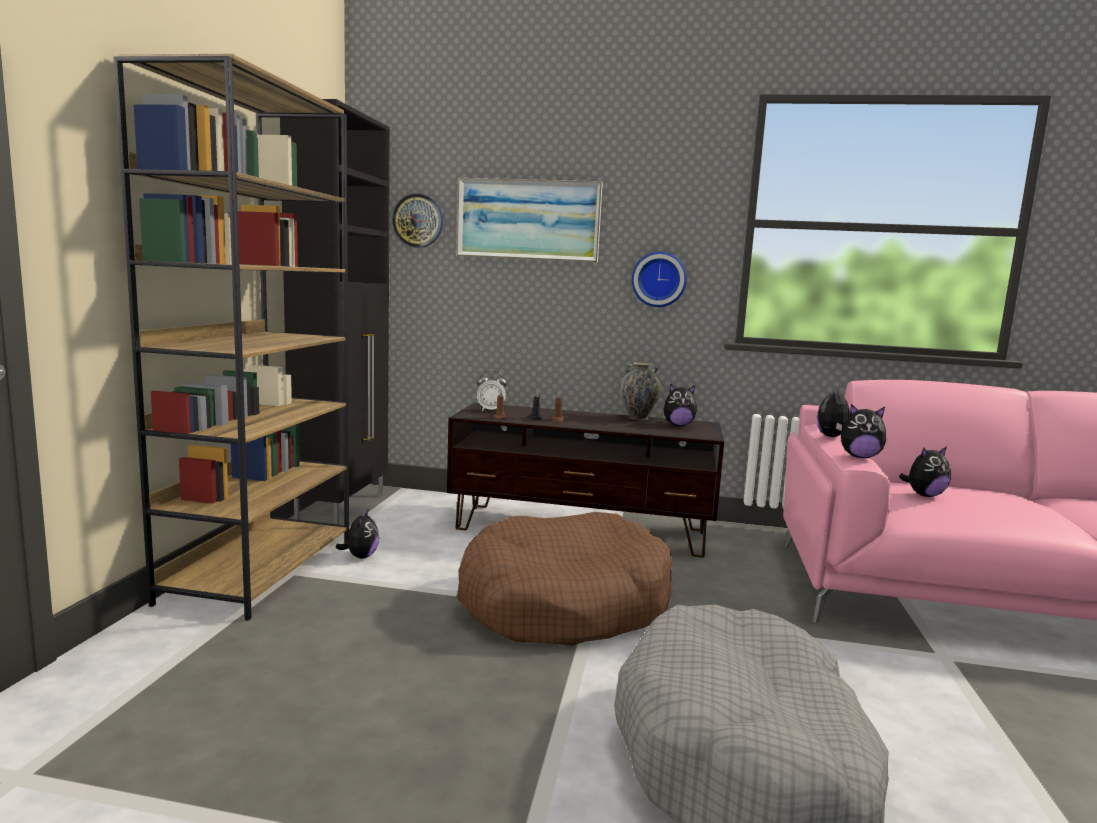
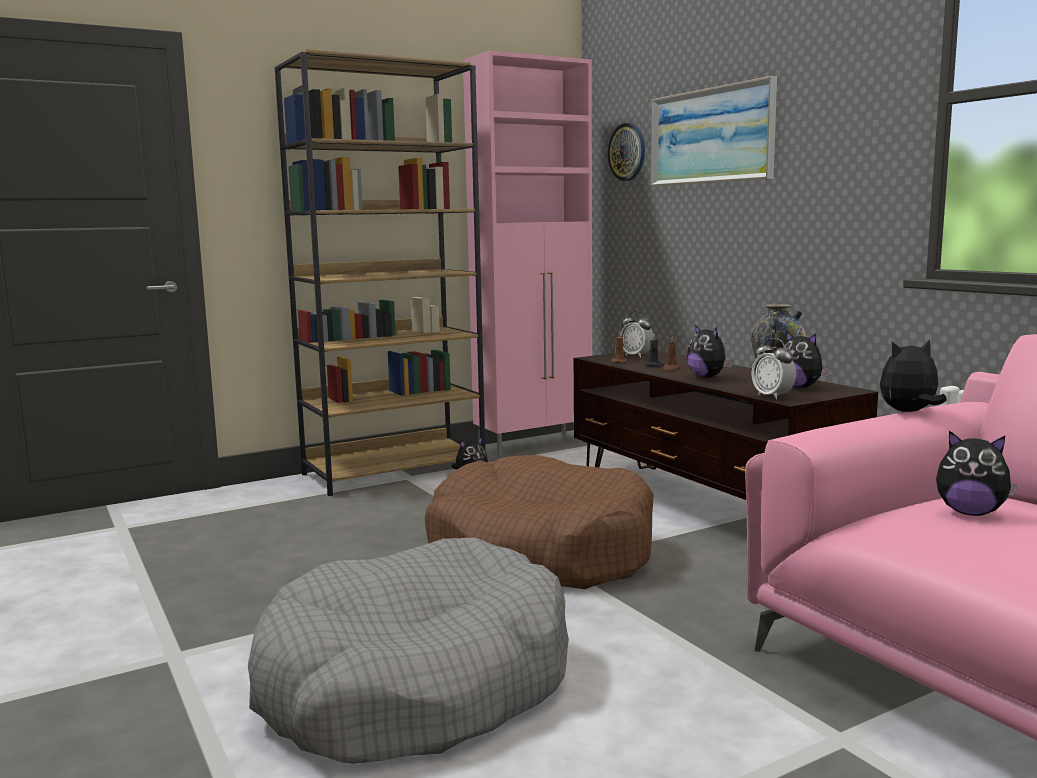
camera: 50 degrees right, 0 degrees up
black cabinet [280,99,390,525] -> pink cabinet [463,50,592,458]
wall clock [632,252,687,307] -> none
plush toy [841,404,886,458] -> plush toy moved to [687,324,732,378]
none -> alarm clock [752,338,796,400]

